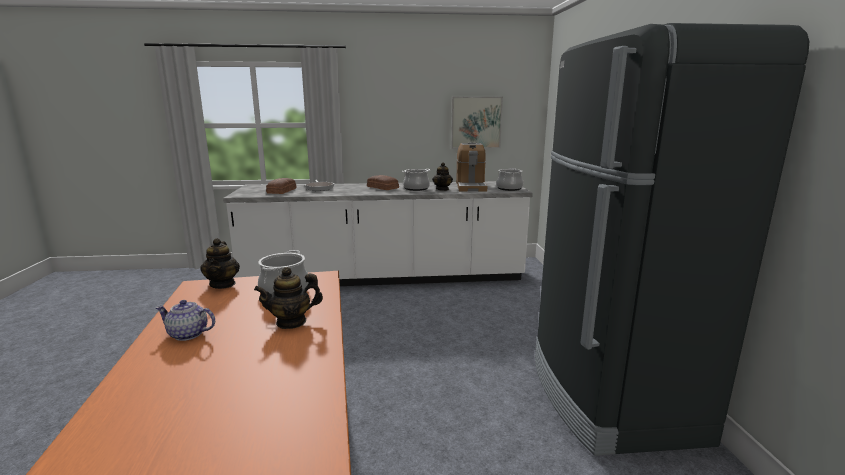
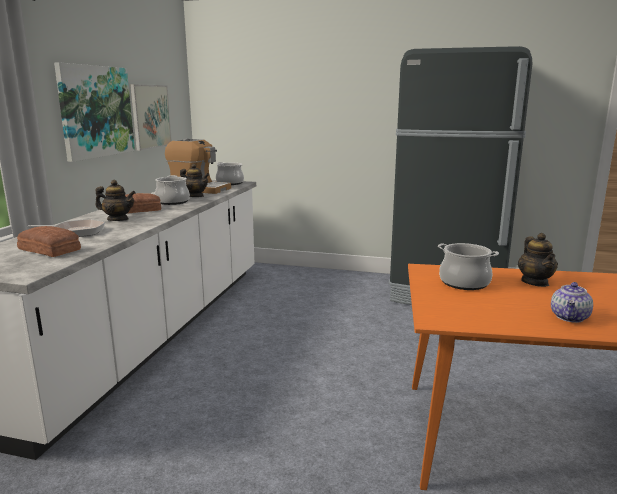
camera: 70 degrees left, 0 degrees up
teapot [200,238,240,289] -> teapot moved to [95,180,136,221]
none -> picture [54,62,135,162]

